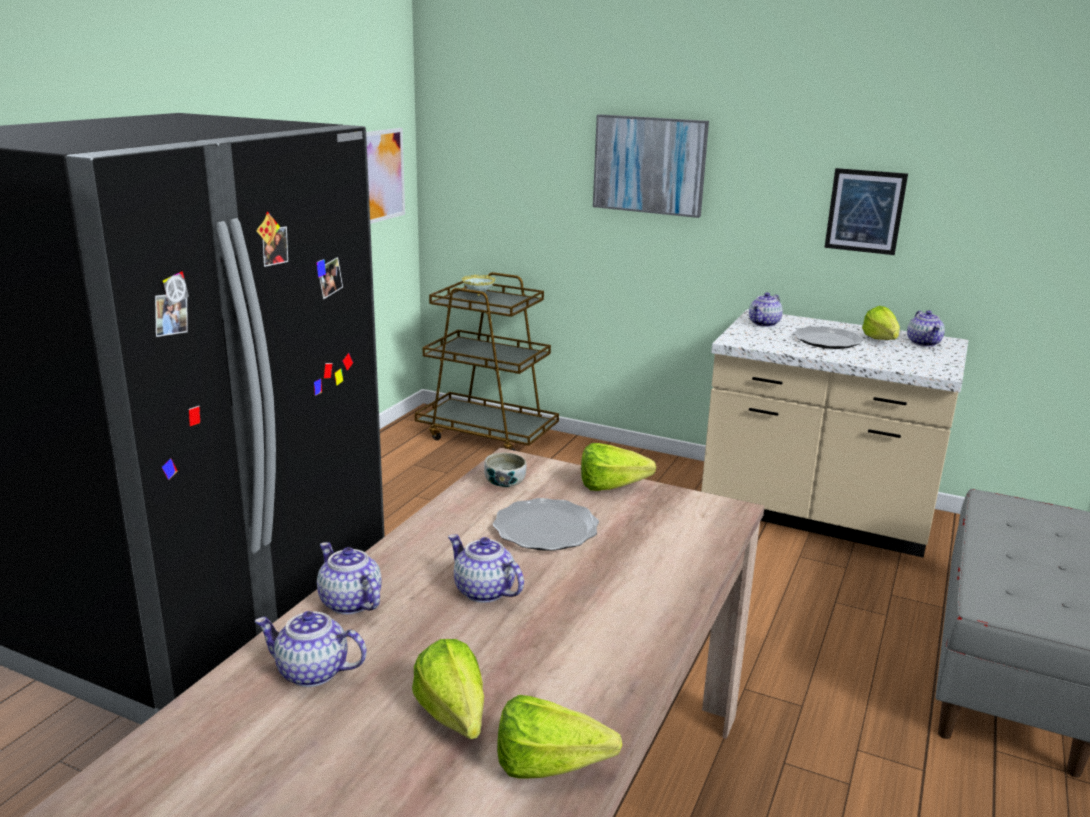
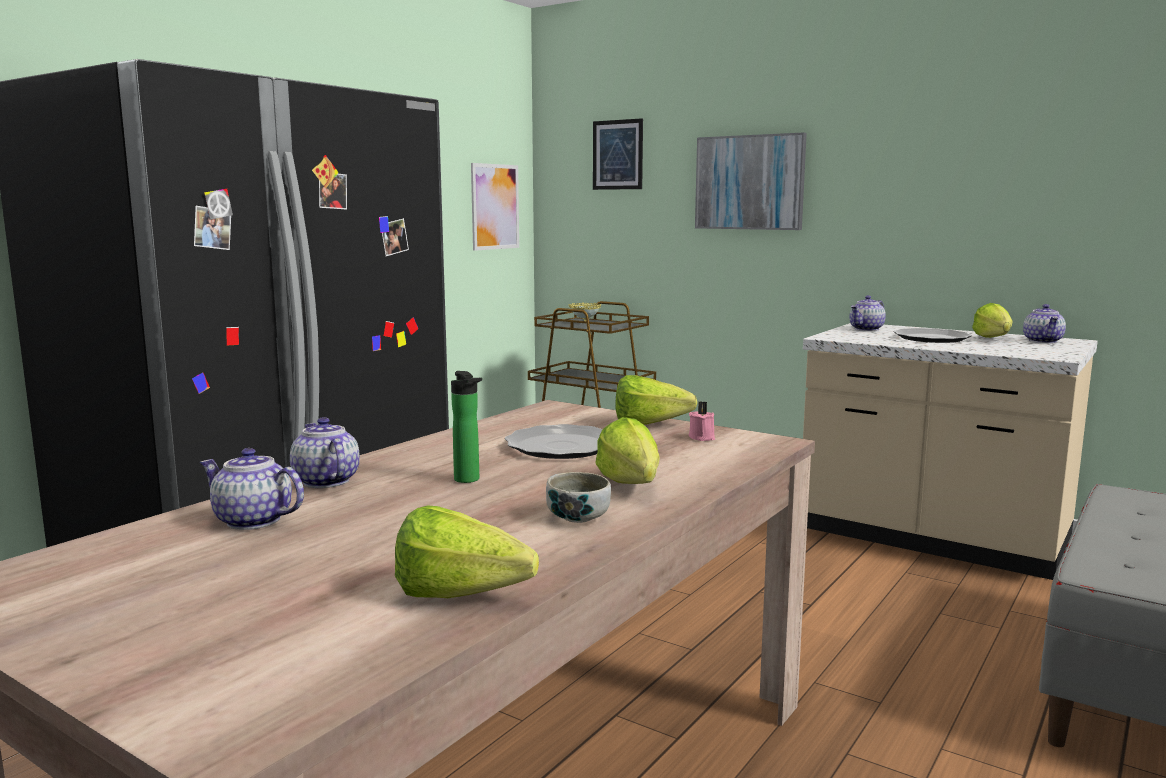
camera: 10 degrees right, 10 degrees down
lettuce [412,639,484,739] -> lettuce moved to [595,417,660,484]
teapot [448,534,524,603] -> bottle [451,371,482,483]
bowl [484,453,527,487] -> bowl moved to [546,472,611,523]
picture [824,168,908,255] -> picture moved to [593,118,643,190]
none -> pink candle [689,401,715,441]

